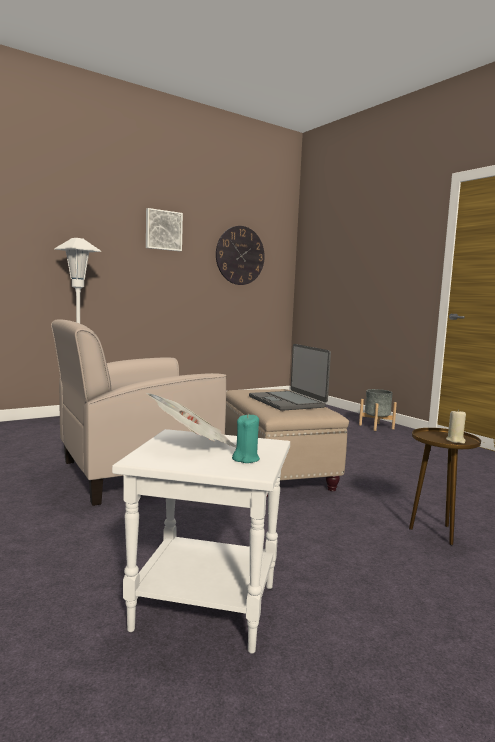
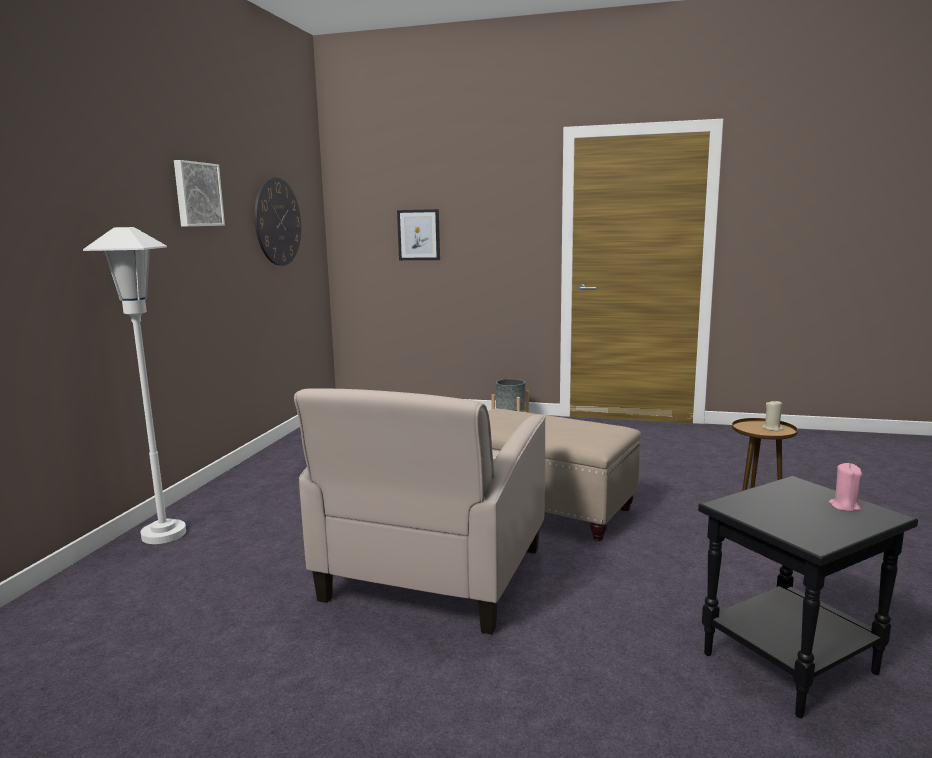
camera: 40 degrees left, 5 degrees up
white side table [112,429,290,654] -> black side table [698,476,918,718]
newspaper [146,393,236,447] -> none
turquoise candle [232,413,260,463] -> pink candle [829,463,862,512]
laptop [249,344,331,411] -> none
none -> picture [397,209,440,260]

